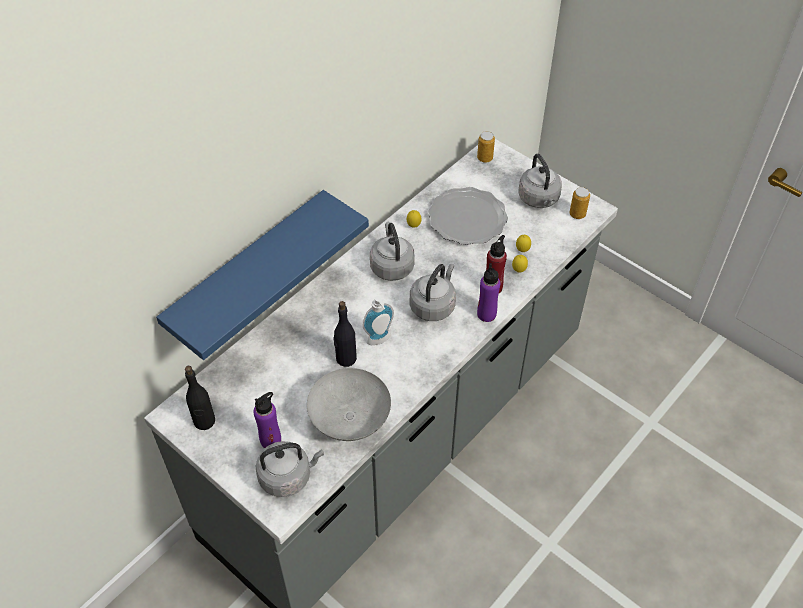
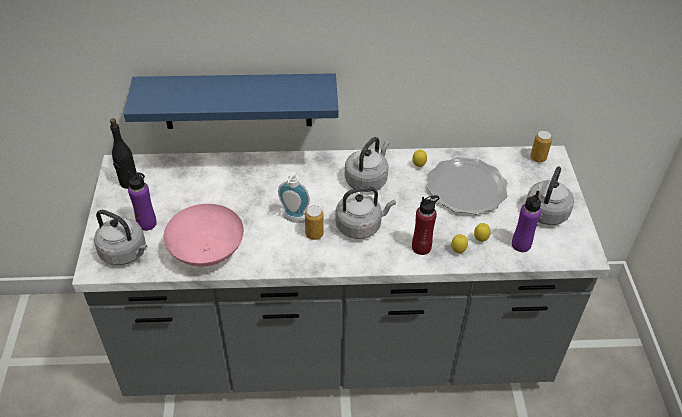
camera: 45 degrees right, 5 degrees down
grey bowl [307,368,391,441] -> pink bowl [164,204,244,266]
black bottle [333,301,357,367] -> none
purple bottle [477,263,500,322] -> purple bottle moved to [512,191,541,252]
can [570,187,590,219] -> can moved to [305,205,324,240]

